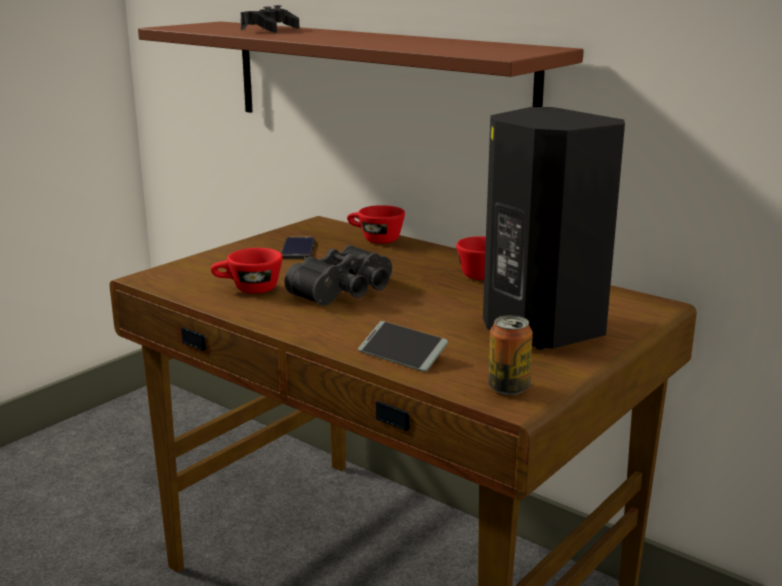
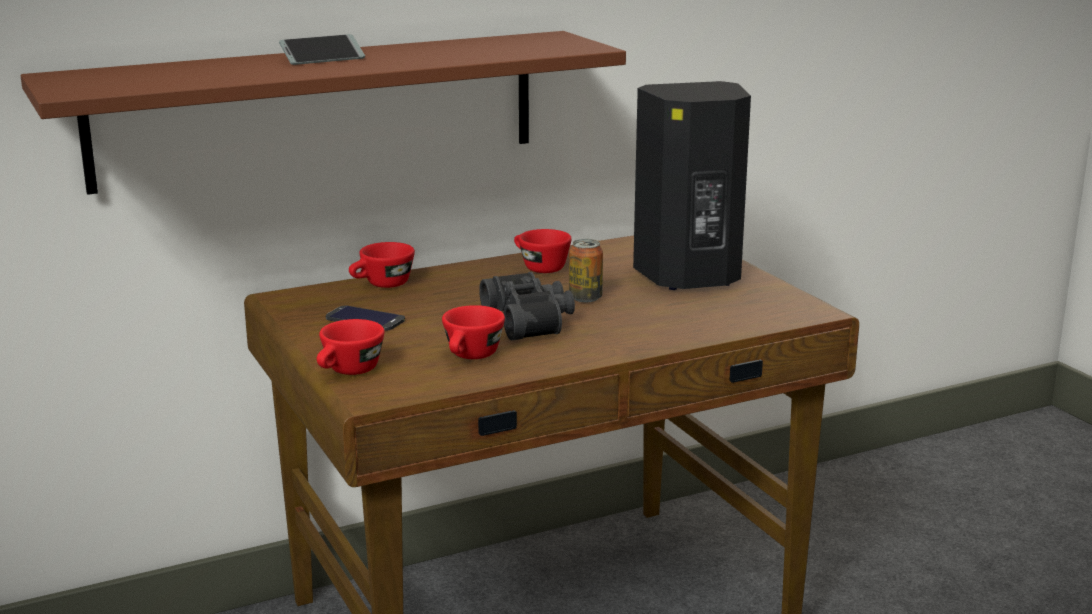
camera: 65 degrees left, 0 degrees up
black game controller [240,5,299,33] -> none
phone [358,321,448,372] -> phone moved to [279,34,365,65]
can [488,315,533,395] -> can moved to [569,239,603,302]
none -> red cup [317,319,385,375]

